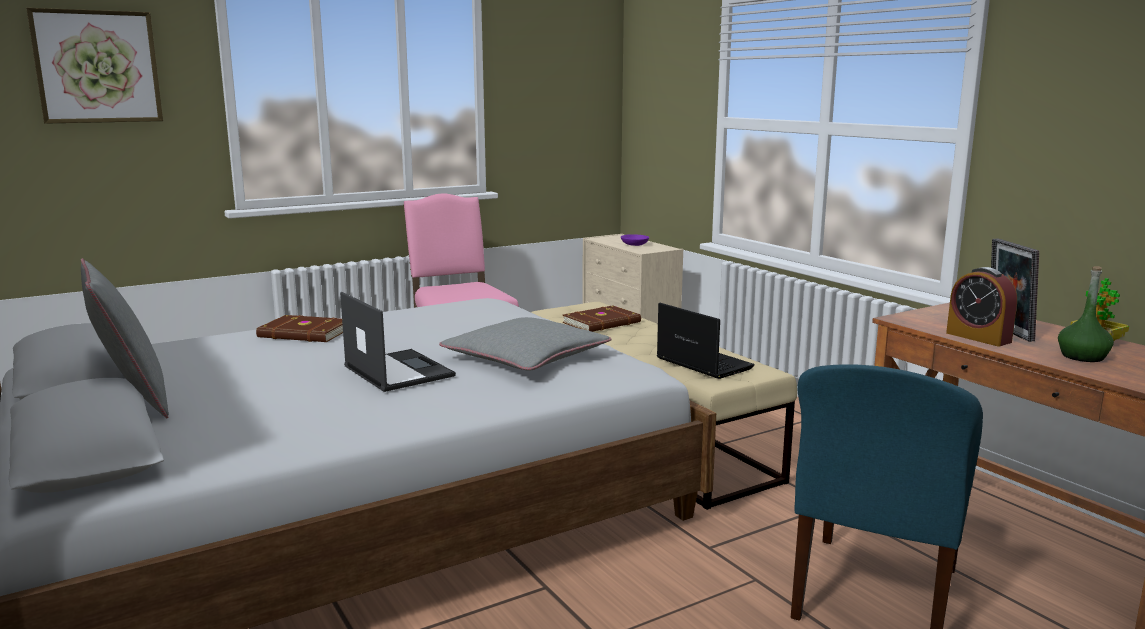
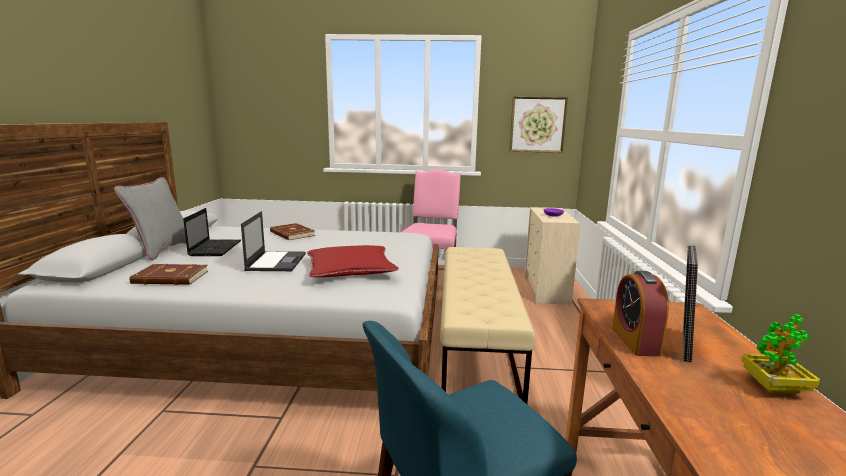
camera: 35 degrees right, 0 degrees up
picture [26,8,163,124] -> picture moved to [509,97,568,153]
grey pillow [439,317,611,371] -> red pillow [307,245,399,277]
brown book [562,305,641,332] -> brown book moved to [129,264,208,285]
laptop [657,303,755,379] -> laptop moved to [183,208,241,256]
green bottle [1058,266,1114,362] -> none

